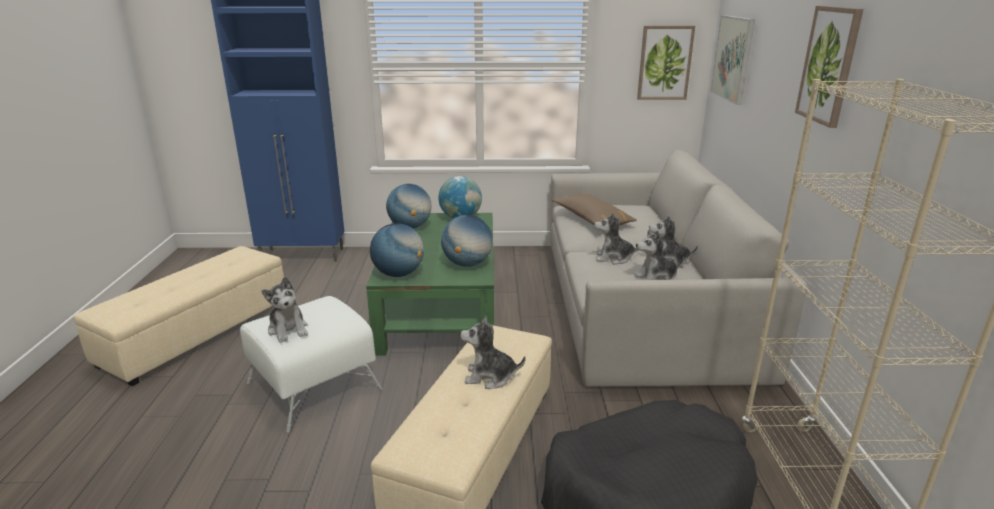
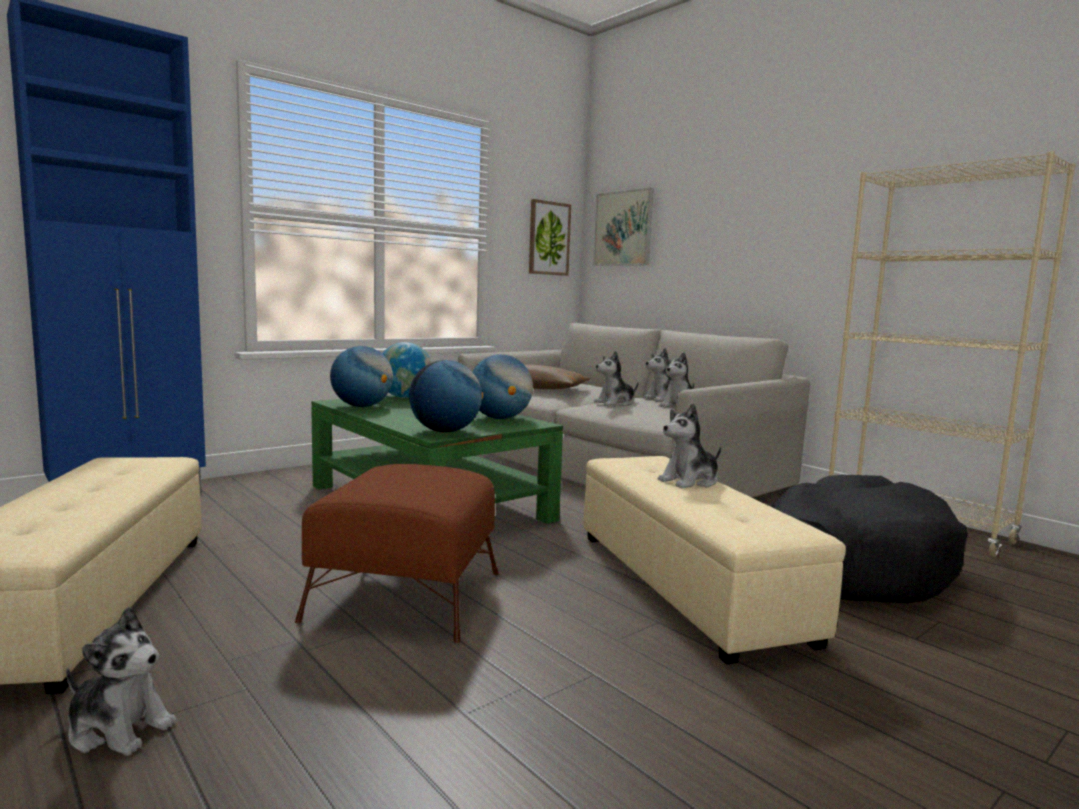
camera: 40 degrees left, 15 degrees down
white ottoman [240,296,383,432] -> brown ottoman [295,464,498,643]
plush toy [261,277,308,343] -> plush toy moved to [66,607,177,756]
picture [795,6,863,128] -> none

